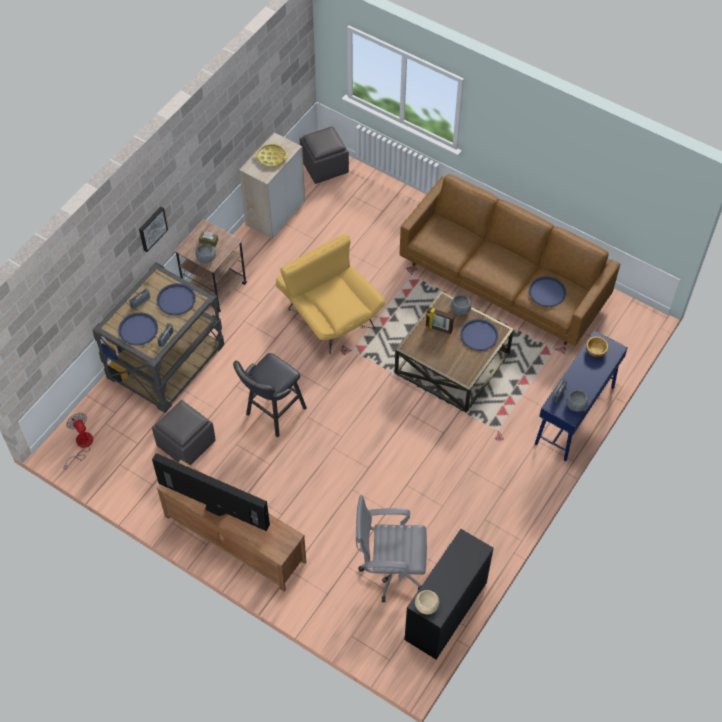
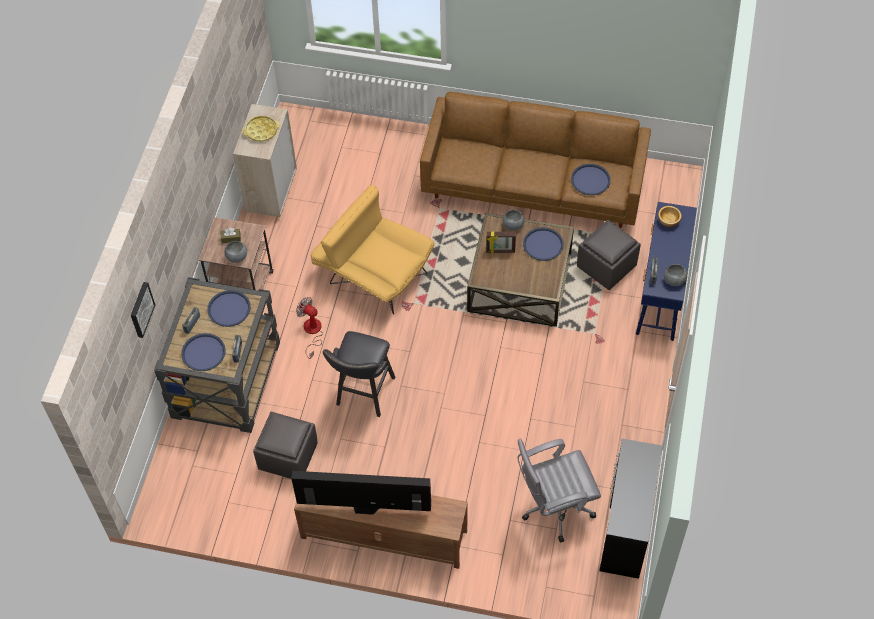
camera: 20 degrees left, 0 degrees up
fan [63,413,93,470] -> fan moved to [296,297,323,359]
picture [139,207,168,252] -> picture moved to [131,282,155,338]
grey ottoman [300,126,349,184] -> grey ottoman moved to [577,220,641,290]
beige bowl [415,590,439,615] -> none

